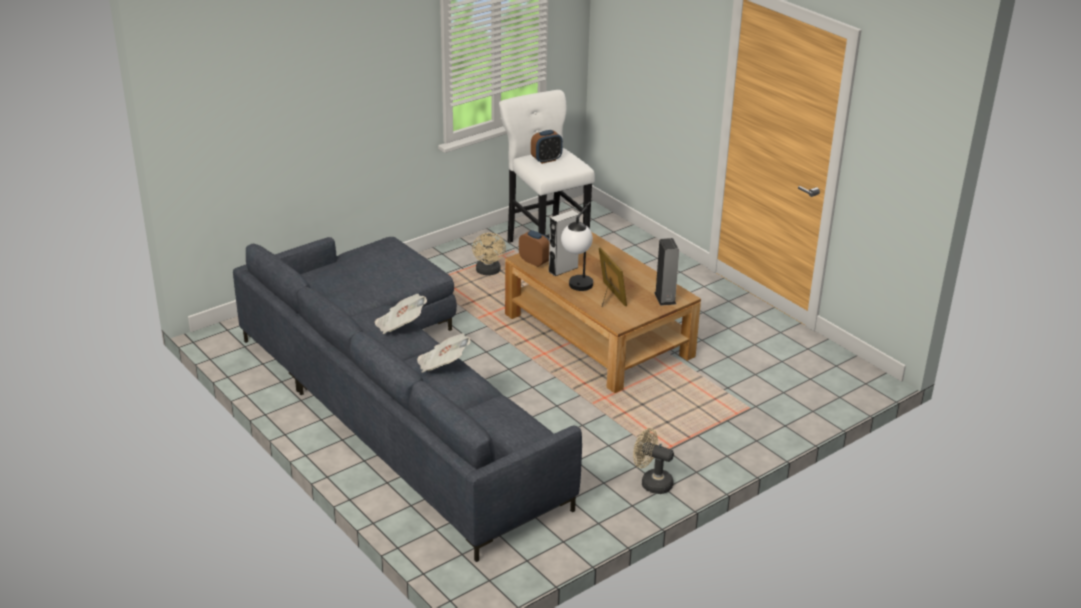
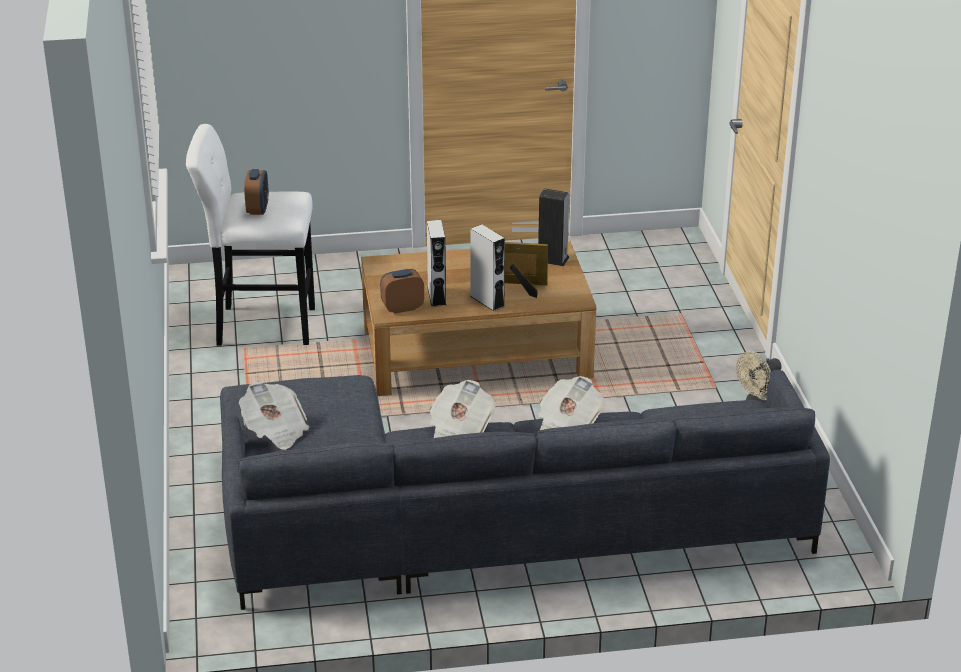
camera: 60 degrees left, 0 degrees up
beige fan [472,233,506,275] -> none
table lamp [561,202,593,291] -> grey speaker [470,224,505,311]
none -> newspaper [239,382,310,450]

